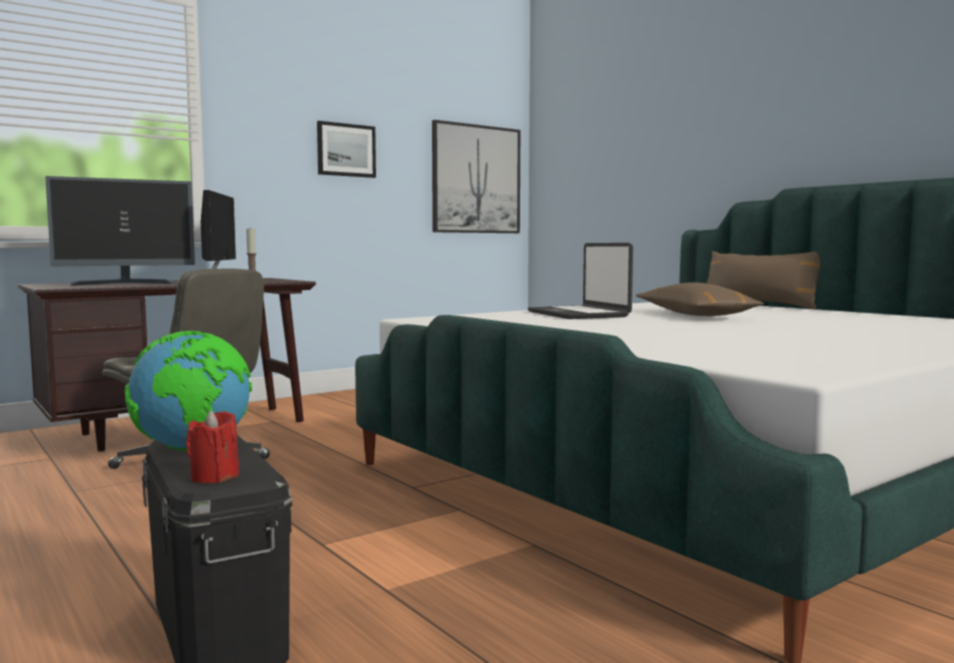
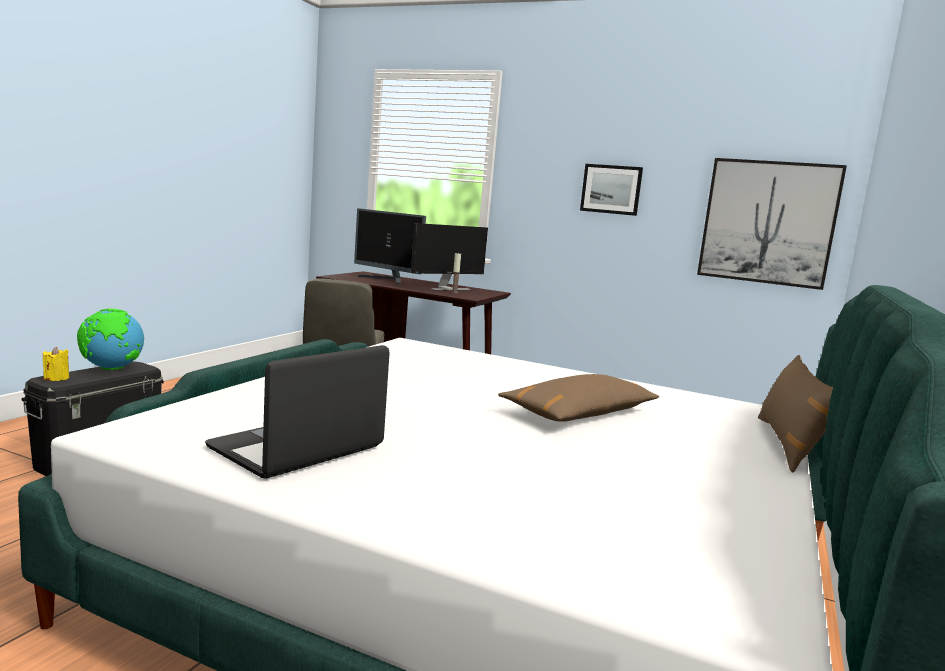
camera: 60 degrees right, 5 degrees up
red candle [186,410,239,483] -> yellow candle [43,347,69,381]
laptop [528,243,633,319] -> laptop moved to [205,345,390,479]

